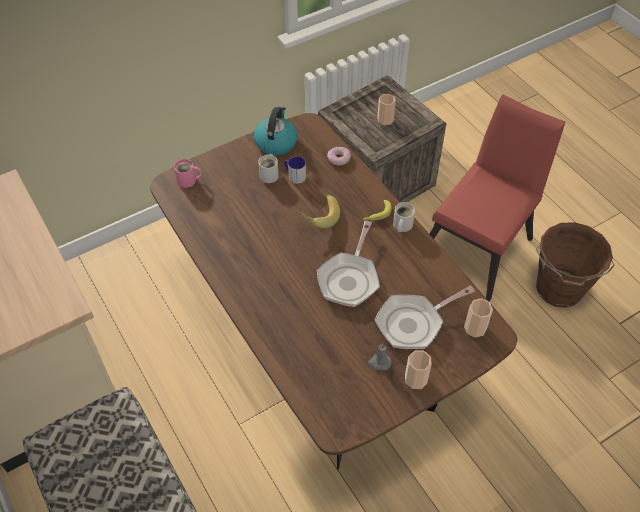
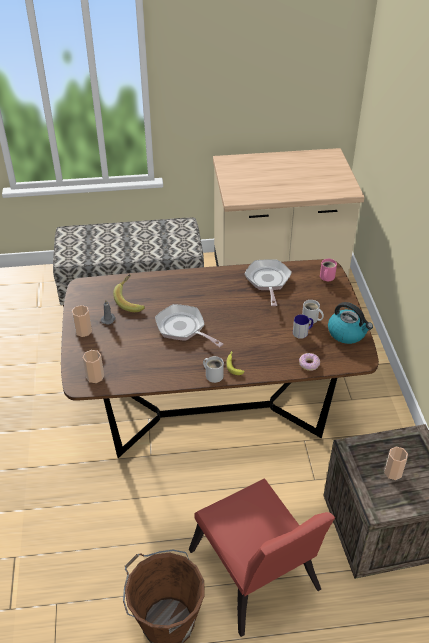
camera: 115 degrees right, 10 degrees down
banana [297,195,340,228] -> banana moved to [113,274,145,312]
frying pan [374,286,475,349] -> frying pan moved to [245,259,292,306]

